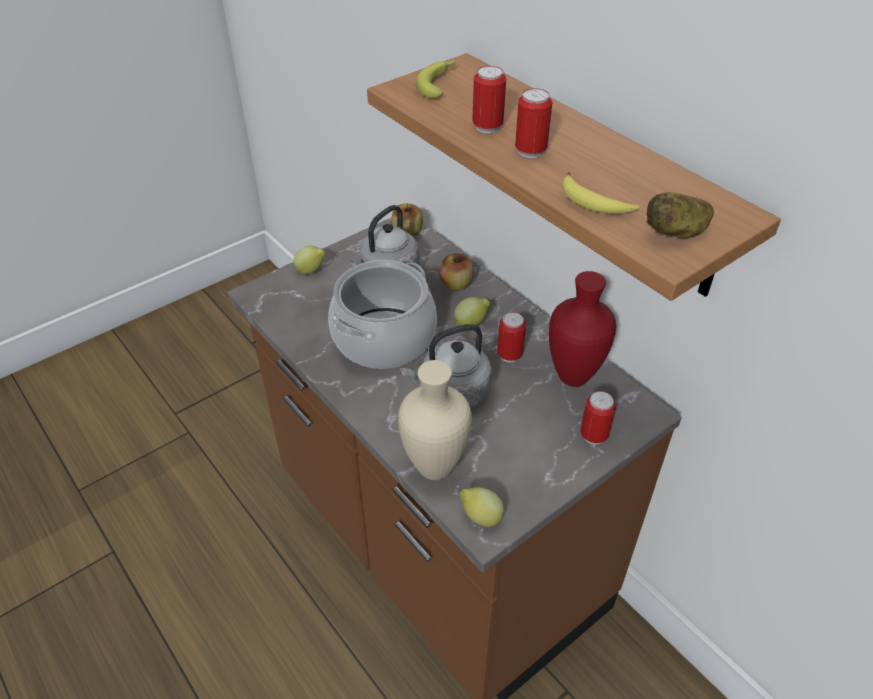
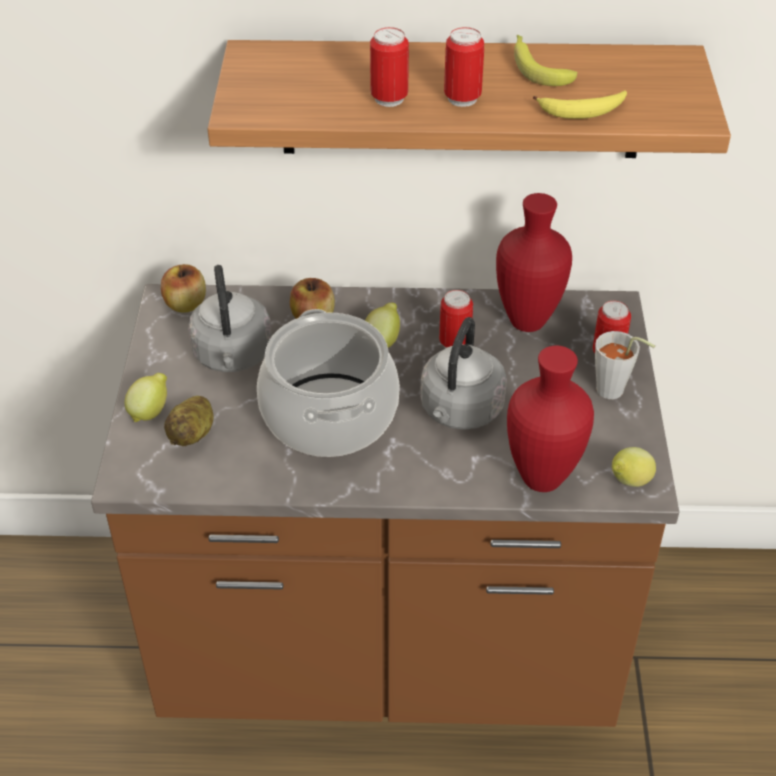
camera: 50 degrees left, 0 degrees up
beige vase [398,360,472,480] -> red vase [507,346,594,492]
banana [416,60,456,98] -> banana moved to [514,35,578,86]
potato [647,192,714,238] -> potato moved to [164,396,214,446]
none -> grey cup [595,331,655,399]

